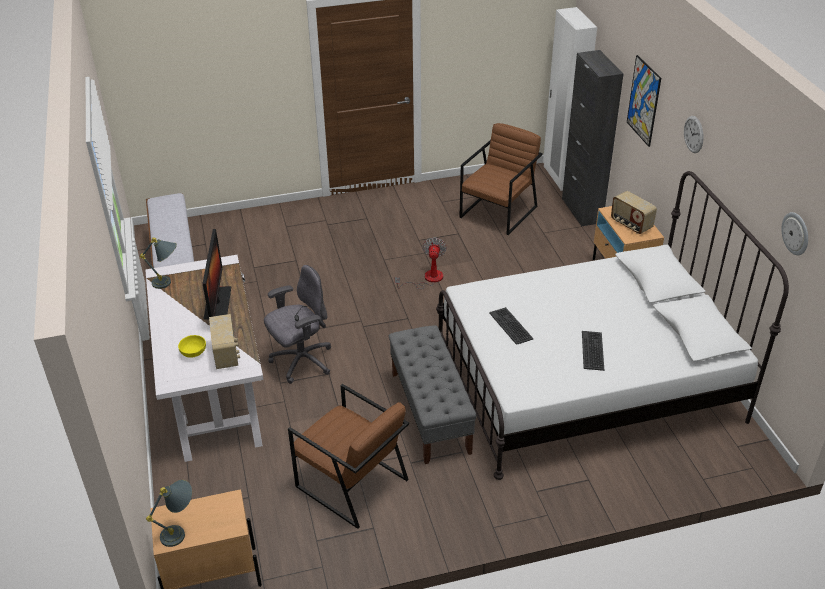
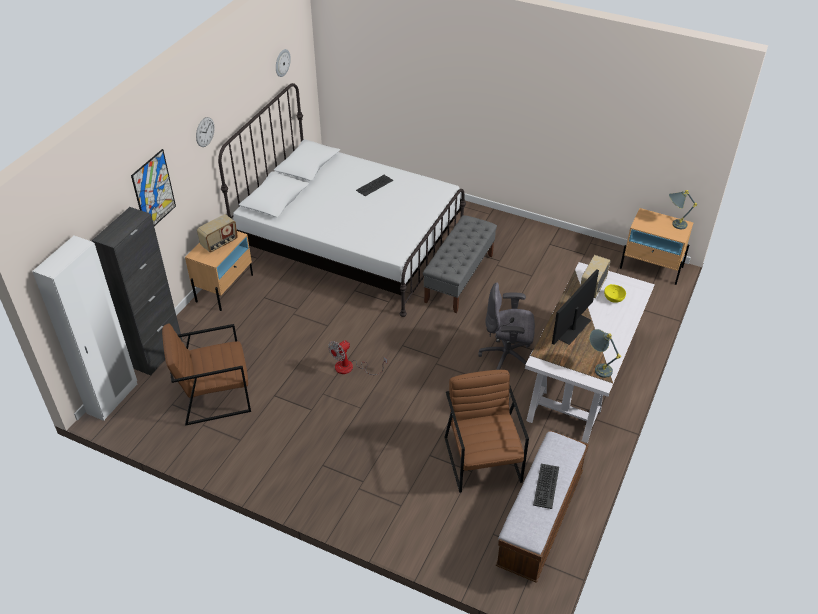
camera: 140 degrees left, 5 degrees up
brown armchair [288,384,409,529] -> brown armchair moved to [444,370,529,493]
keyboard [489,307,533,345] -> keyboard moved to [533,464,559,509]
radio [611,191,657,234] -> radio turned 45 degrees clockwise [197,214,238,252]

